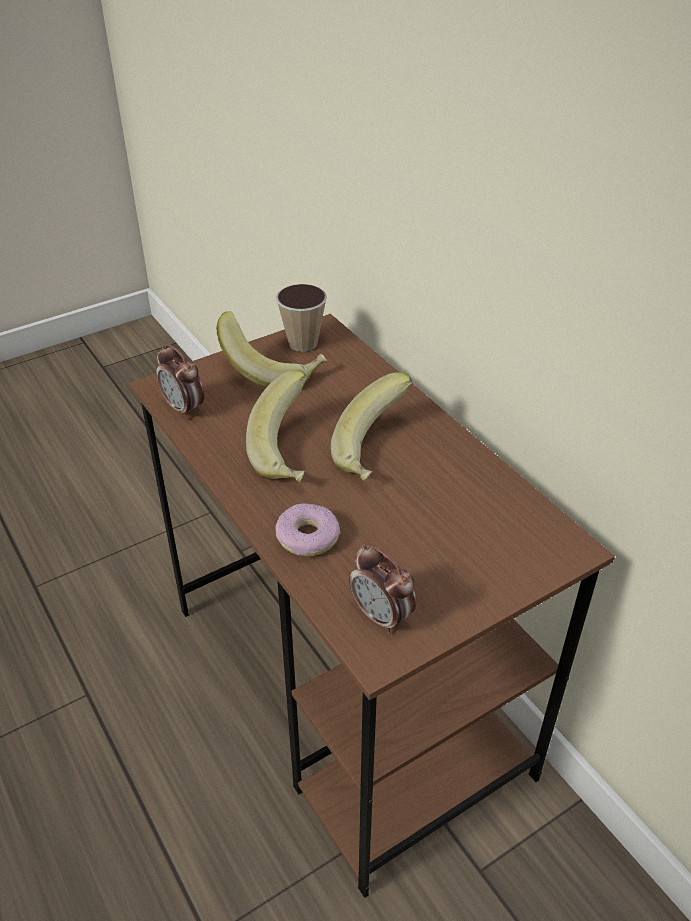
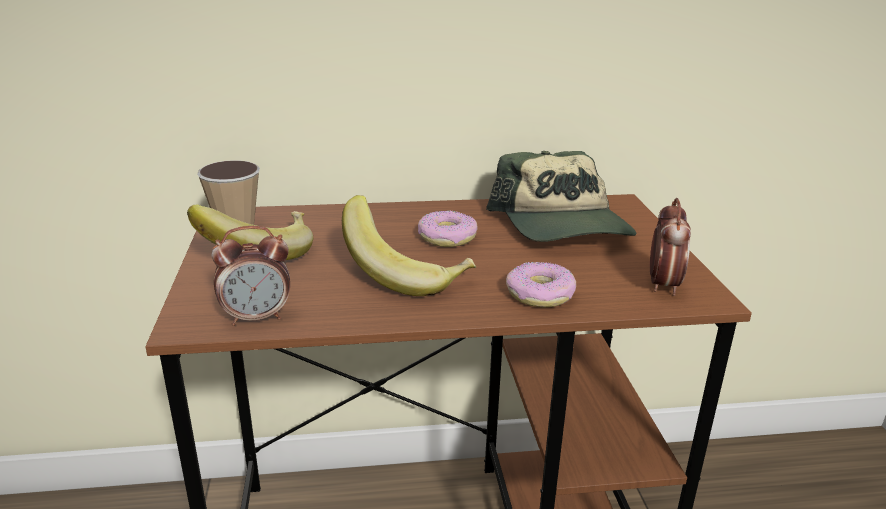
camera: 65 degrees left, 15 degrees down
banana [331,372,413,481] -> donut [418,211,477,247]
alarm clock [349,544,417,634] -> alarm clock turned 60 degrees counterclockwise [650,198,691,296]
none -> cap [486,151,636,242]

